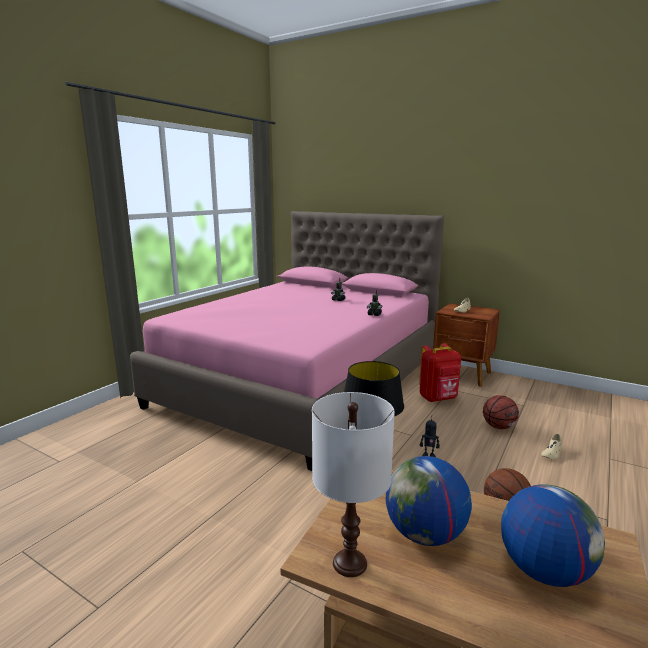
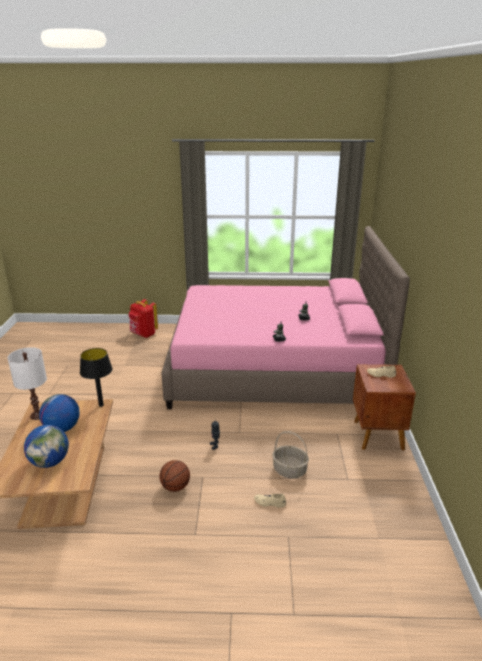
camera: 60 degrees right, 10 degrees up
red backpack [419,343,461,402] -> red backpack moved to [129,299,158,338]
basketball [483,395,519,429] -> basket [272,431,309,478]

